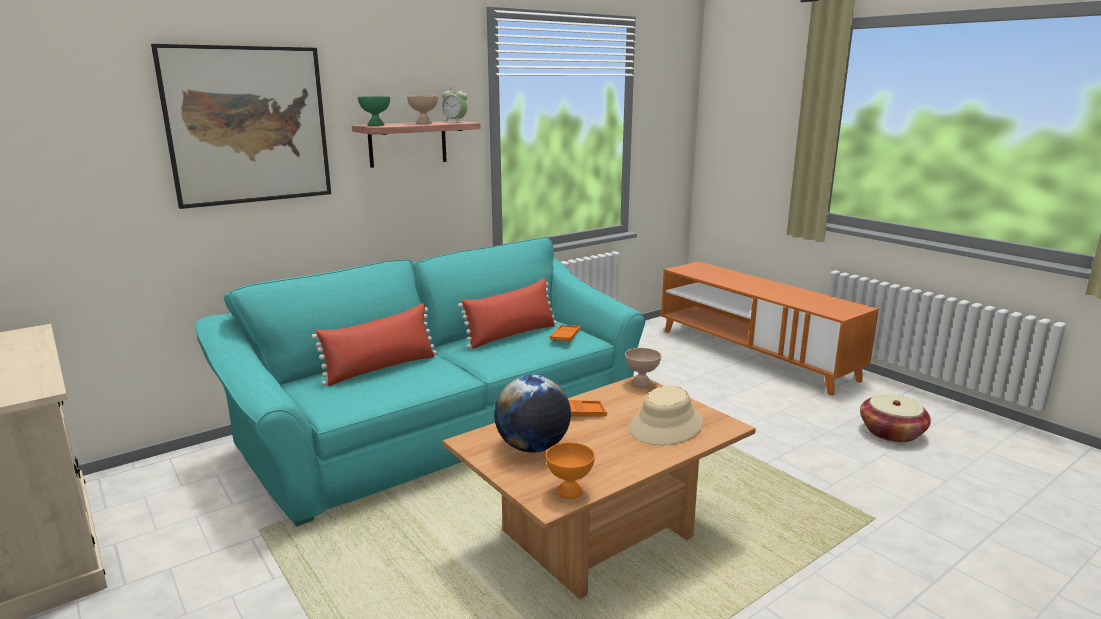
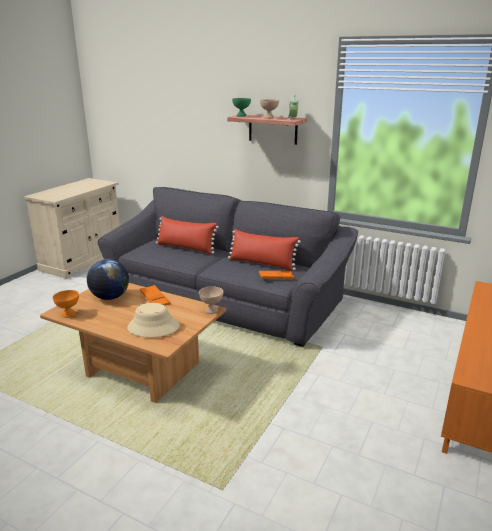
camera: 65 degrees right, 5 degrees up
picture [151,44,331,209] -> none
turquoise sofa [195,237,645,527] -> grey sofa [97,187,358,347]
basket [860,394,931,443] -> none

